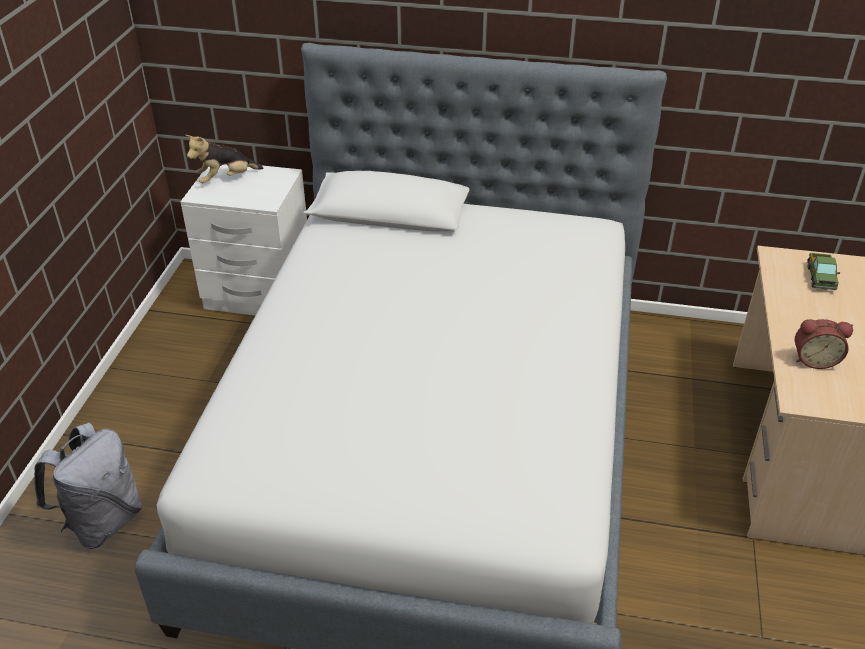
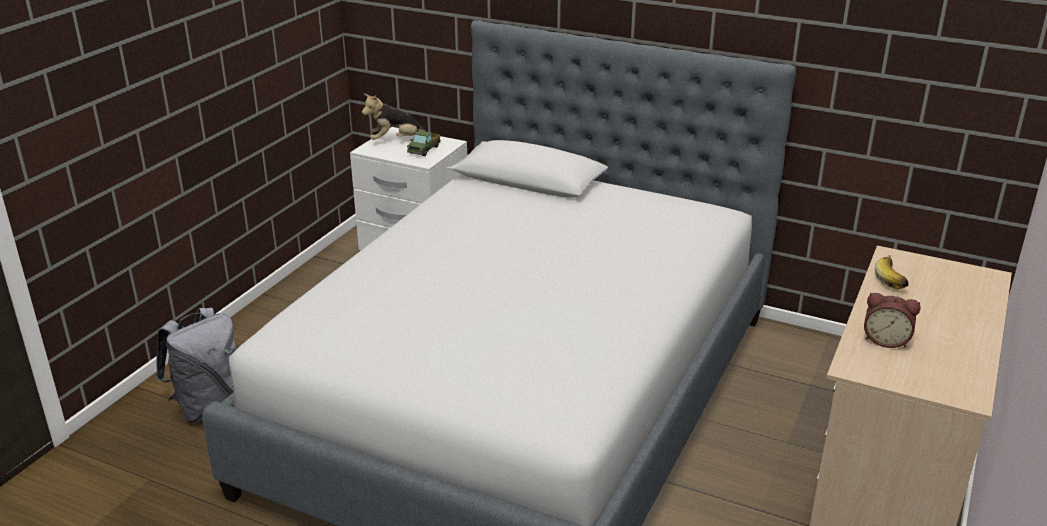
camera: 15 degrees right, 10 degrees down
toy truck [807,253,840,290] -> toy truck moved to [407,131,441,156]
none -> banana [875,255,909,289]

